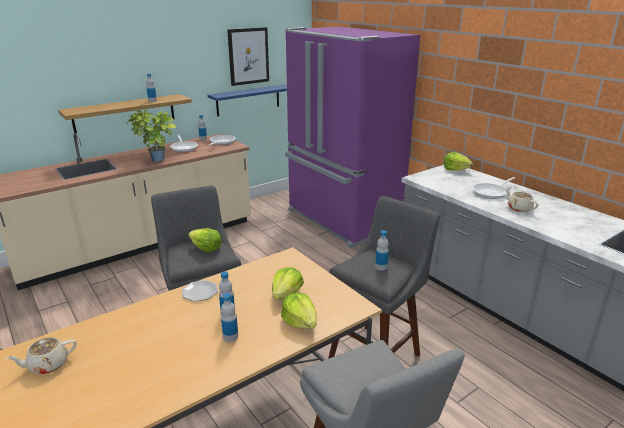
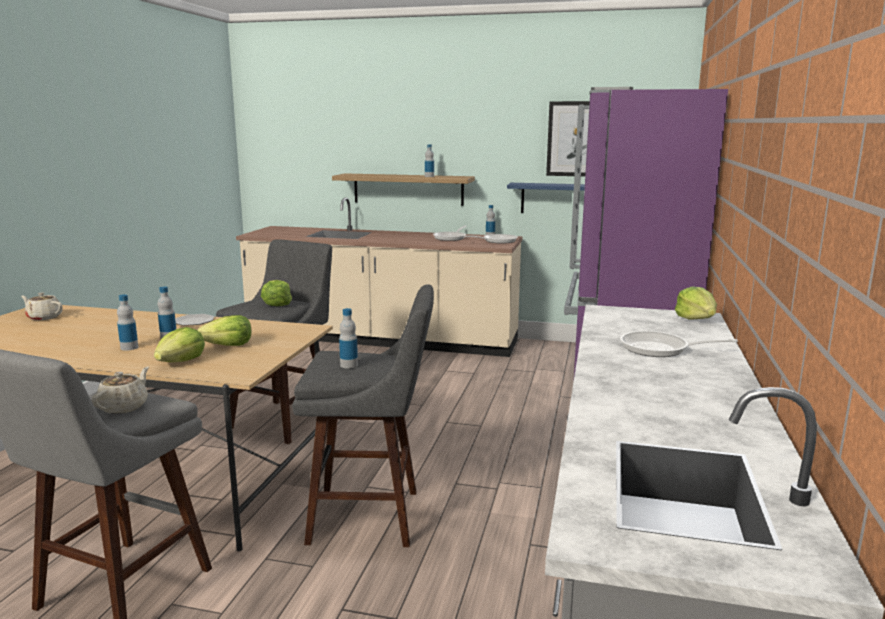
camera: 50 degrees right, 10 degrees down
potted plant [127,108,176,162] -> none
beige teapot [505,188,539,212] -> beige teapot moved to [92,367,149,414]

